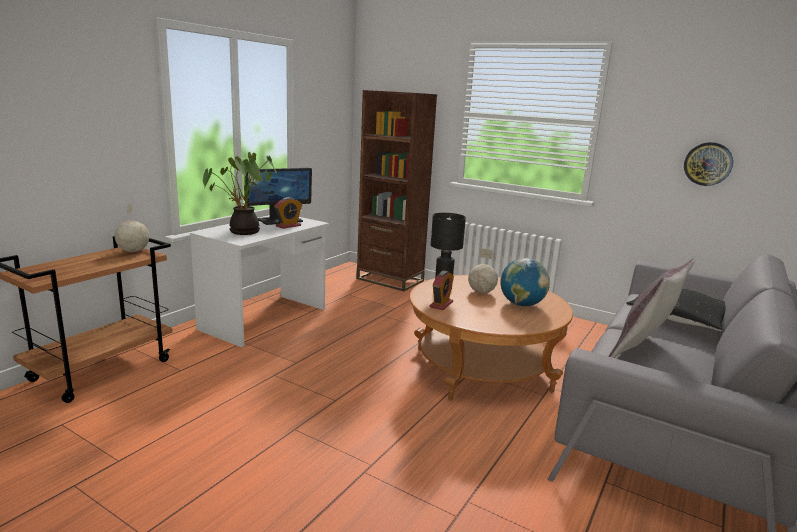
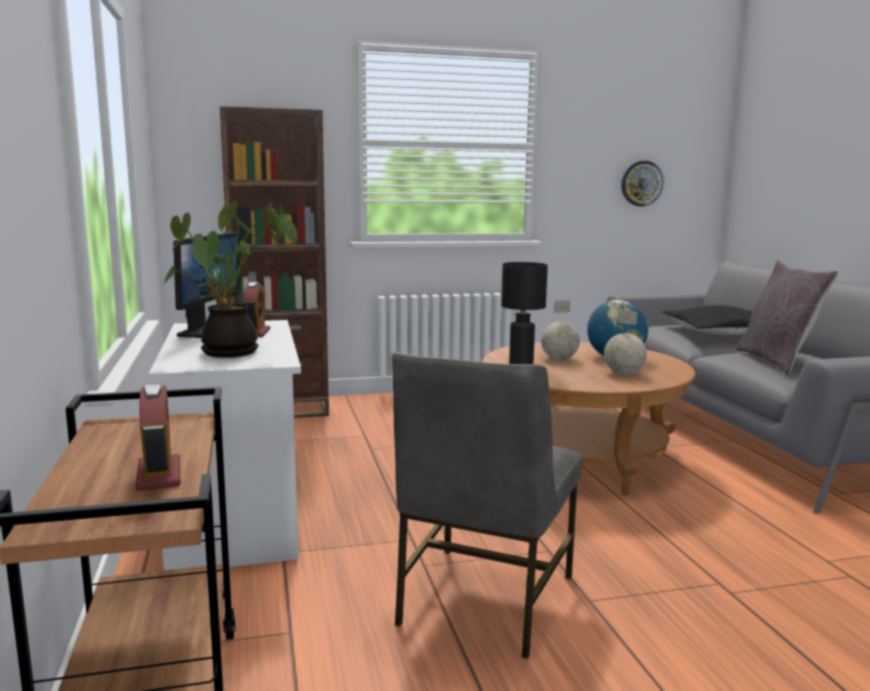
camera: 45 degrees left, 5 degrees down
globe [115,202,149,252] -> globe moved to [604,310,647,375]
alarm clock [430,271,454,310] -> alarm clock moved to [135,382,181,491]
none -> grey chair [392,352,582,659]

